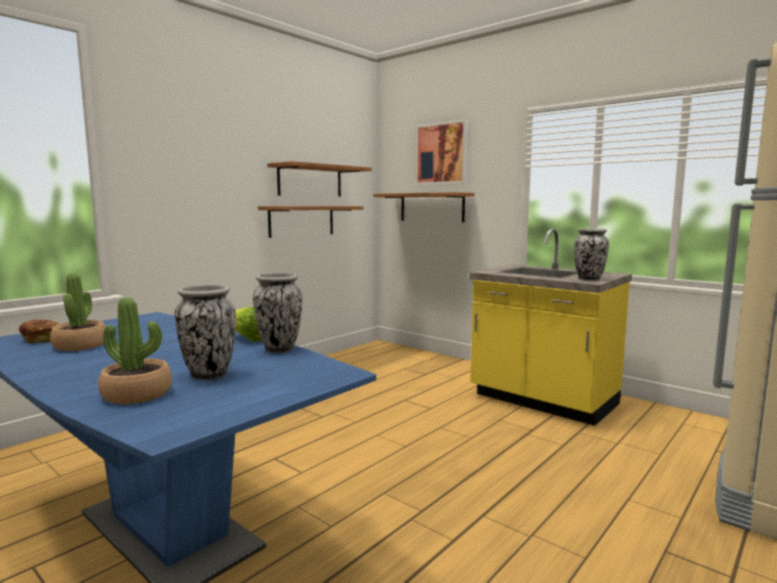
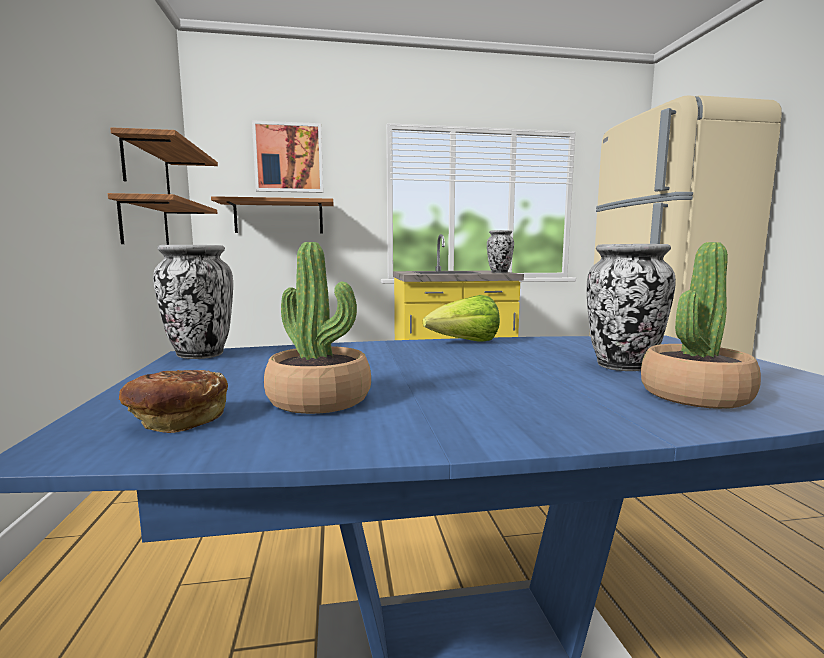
camera: 50 degrees left, 0 degrees up
vase [253,273,302,353] -> vase moved to [153,245,233,359]

